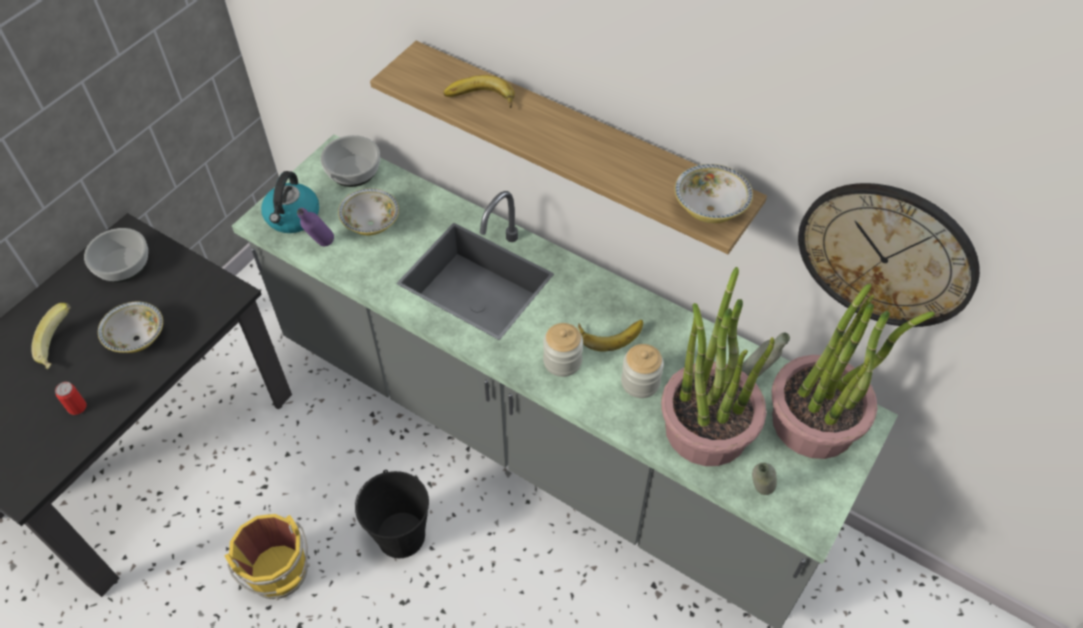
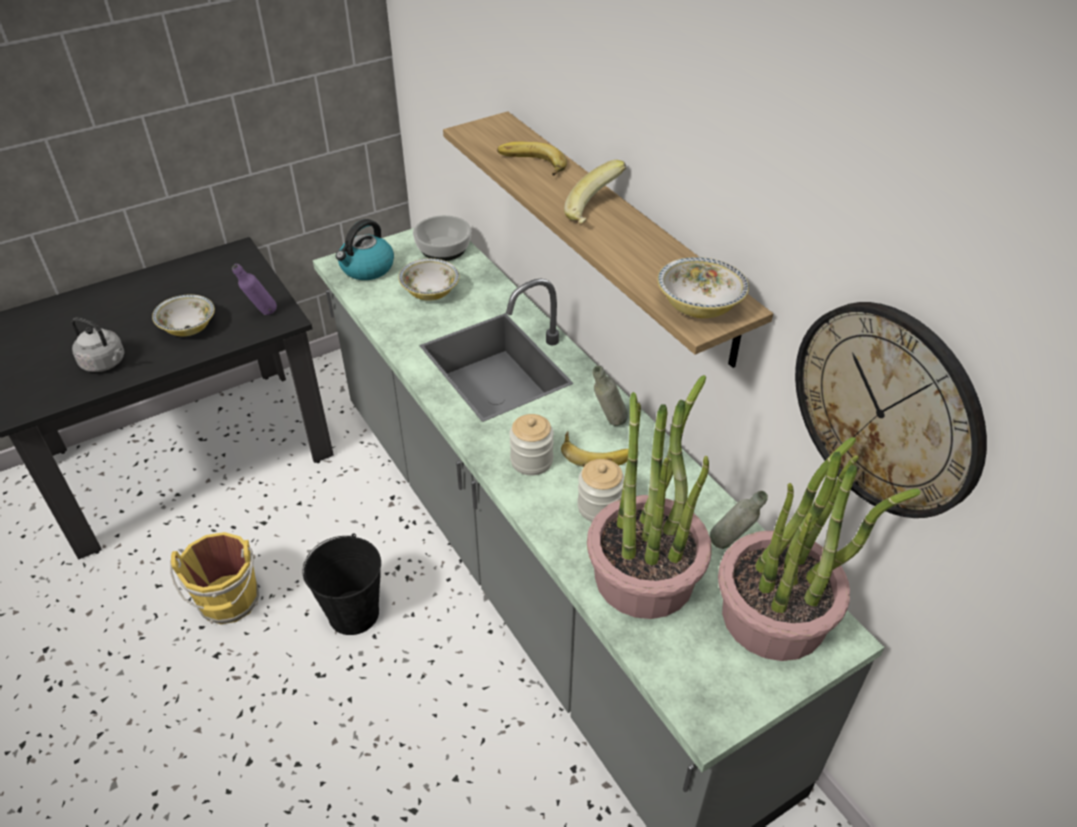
camera: 25 degrees right, 10 degrees down
banana [31,303,71,369] -> banana moved to [564,160,626,224]
can [55,382,87,415] -> grey kettle [72,317,124,372]
bowl [84,228,148,283] -> none
purple bottle [297,208,334,246] -> purple bottle moved to [232,264,277,315]
grey bottle [752,462,777,495] -> grey bottle moved to [592,366,628,426]

